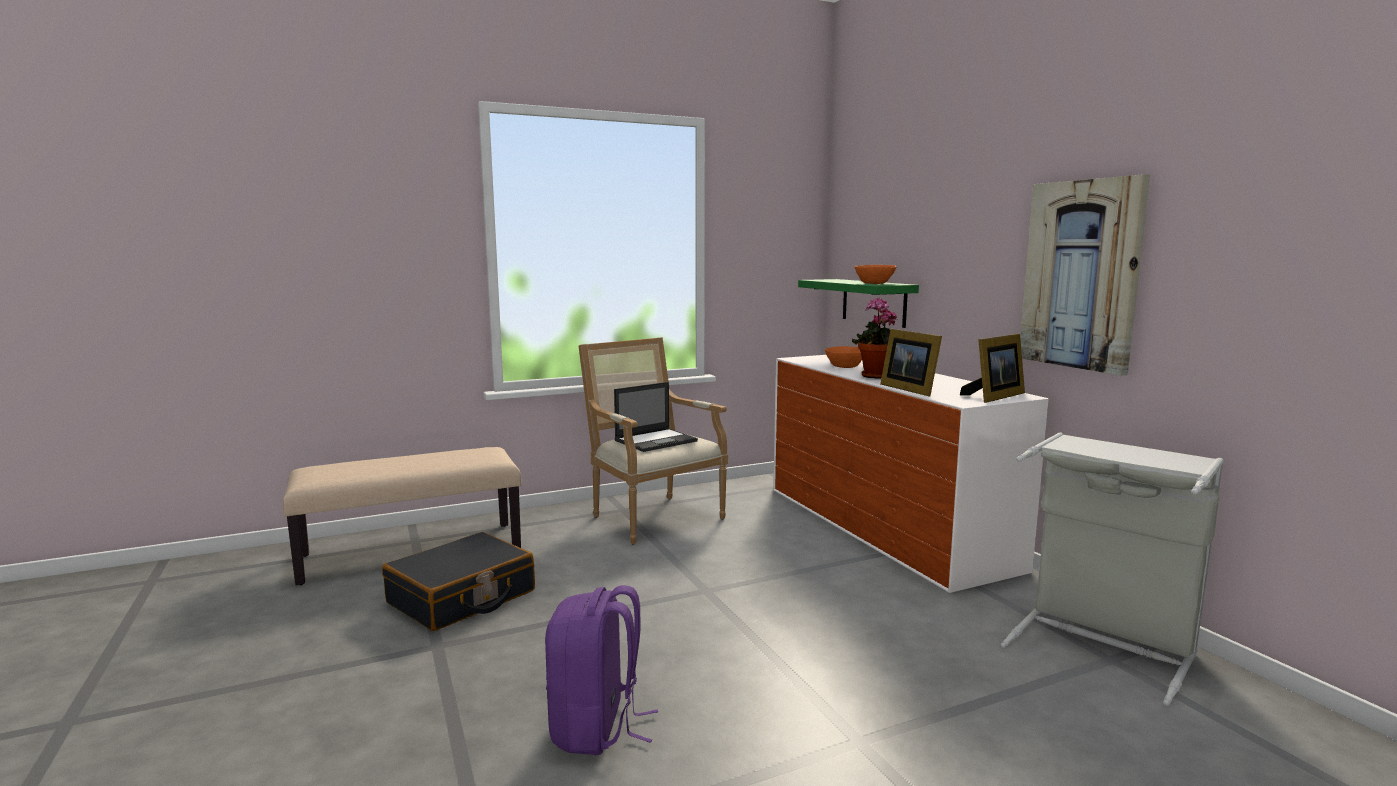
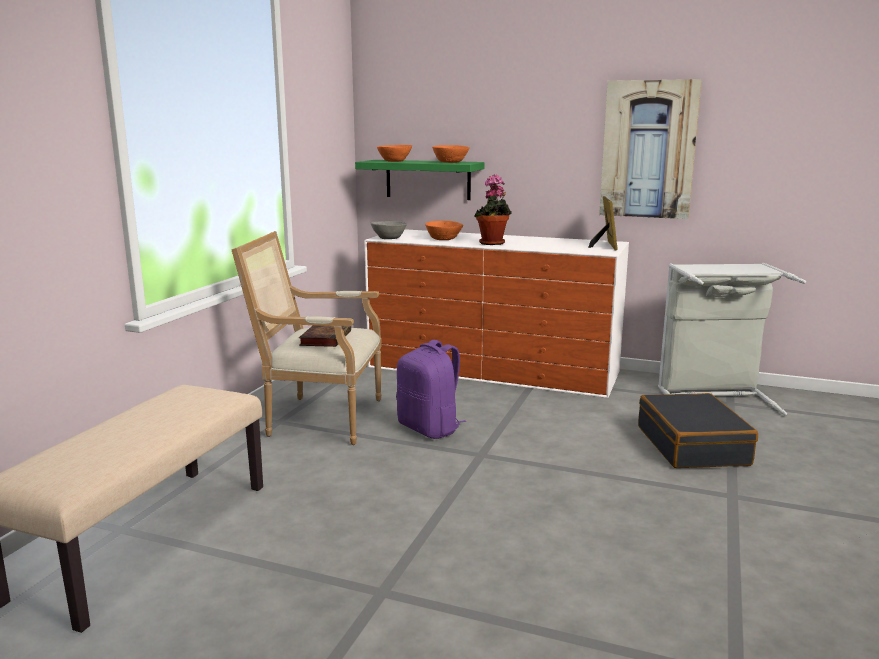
camera: 45 degrees left, 5 degrees up
black suitcase [382,532,535,631] -> black suitcase moved to [638,393,758,468]
purple backpack [545,585,658,755] -> purple backpack moved to [396,340,466,439]
laptop [614,382,698,452] -> book [299,325,351,347]
picture frame [880,329,942,396] -> none
none -> grey bowl [371,221,407,239]
none -> orange bowl [377,145,412,162]

